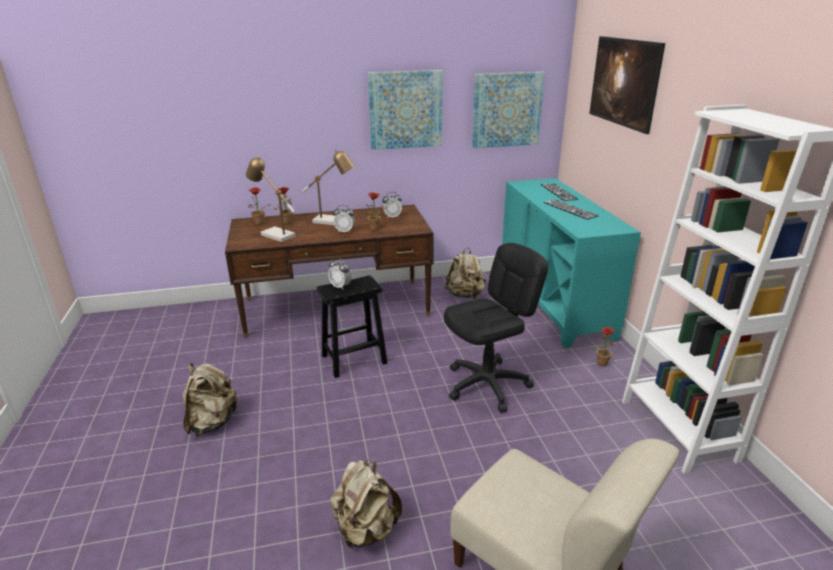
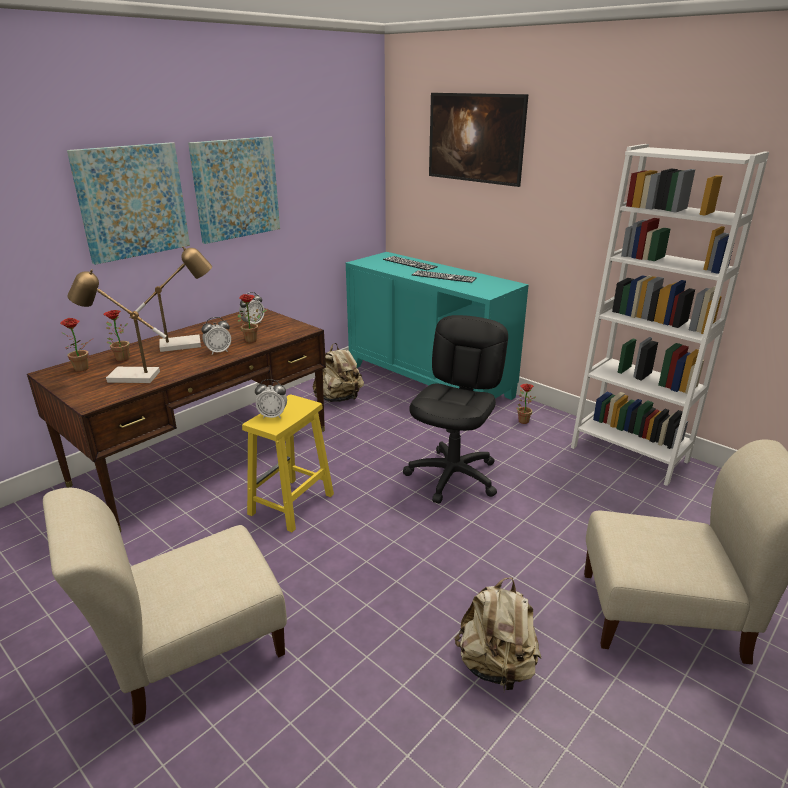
camera: 35 degrees left, 0 degrees up
beige backpack [183,363,239,436] -> beige chair [43,488,287,725]
black stool [317,275,387,378] -> yellow stool [242,394,334,532]
picture [472,72,545,148] -> picture moved to [67,142,190,265]

